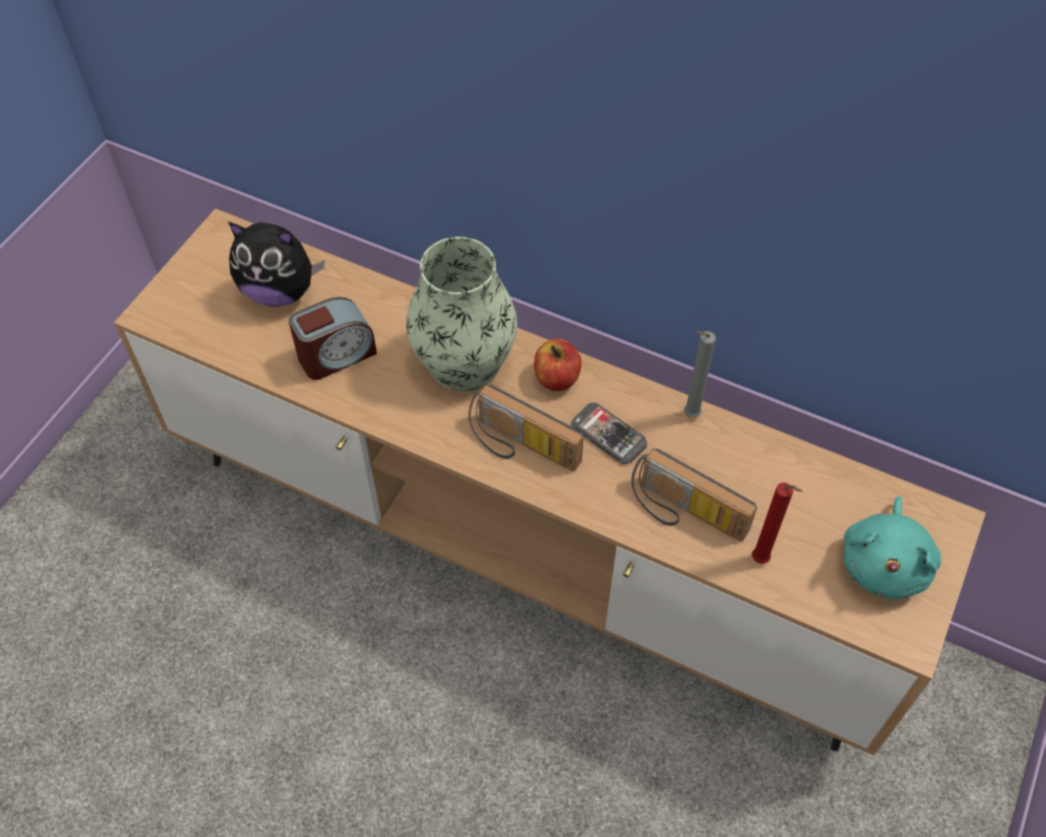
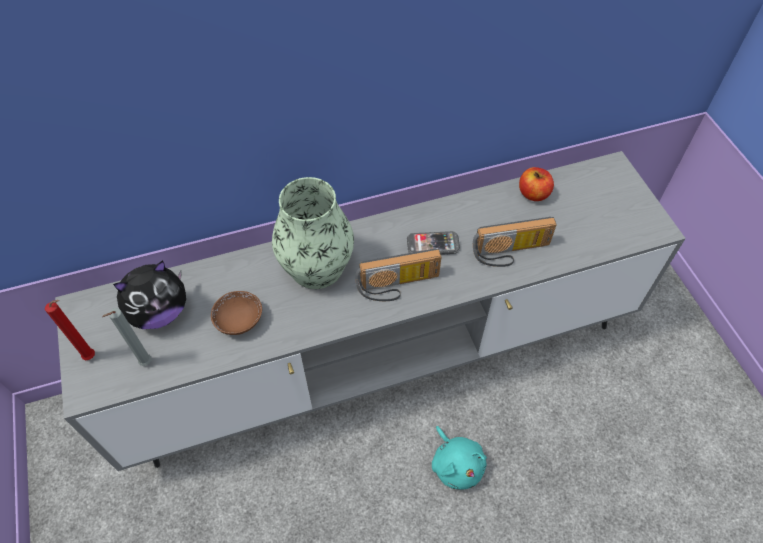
camera: 45 degrees left, 0 degrees up
brown tv stand [114,208,986,756] -> grey tv stand [55,151,686,471]
alarm clock [289,297,377,380] -> brown bowl [211,291,262,335]
apple [534,339,582,391] -> apple moved to [519,167,554,201]
grey candle [684,331,716,418] -> grey candle moved to [102,308,152,366]
red candle [752,483,803,564] -> red candle moved to [45,300,95,360]
turquoise plush toy [844,496,942,600] -> turquoise plush toy moved to [432,426,487,490]

